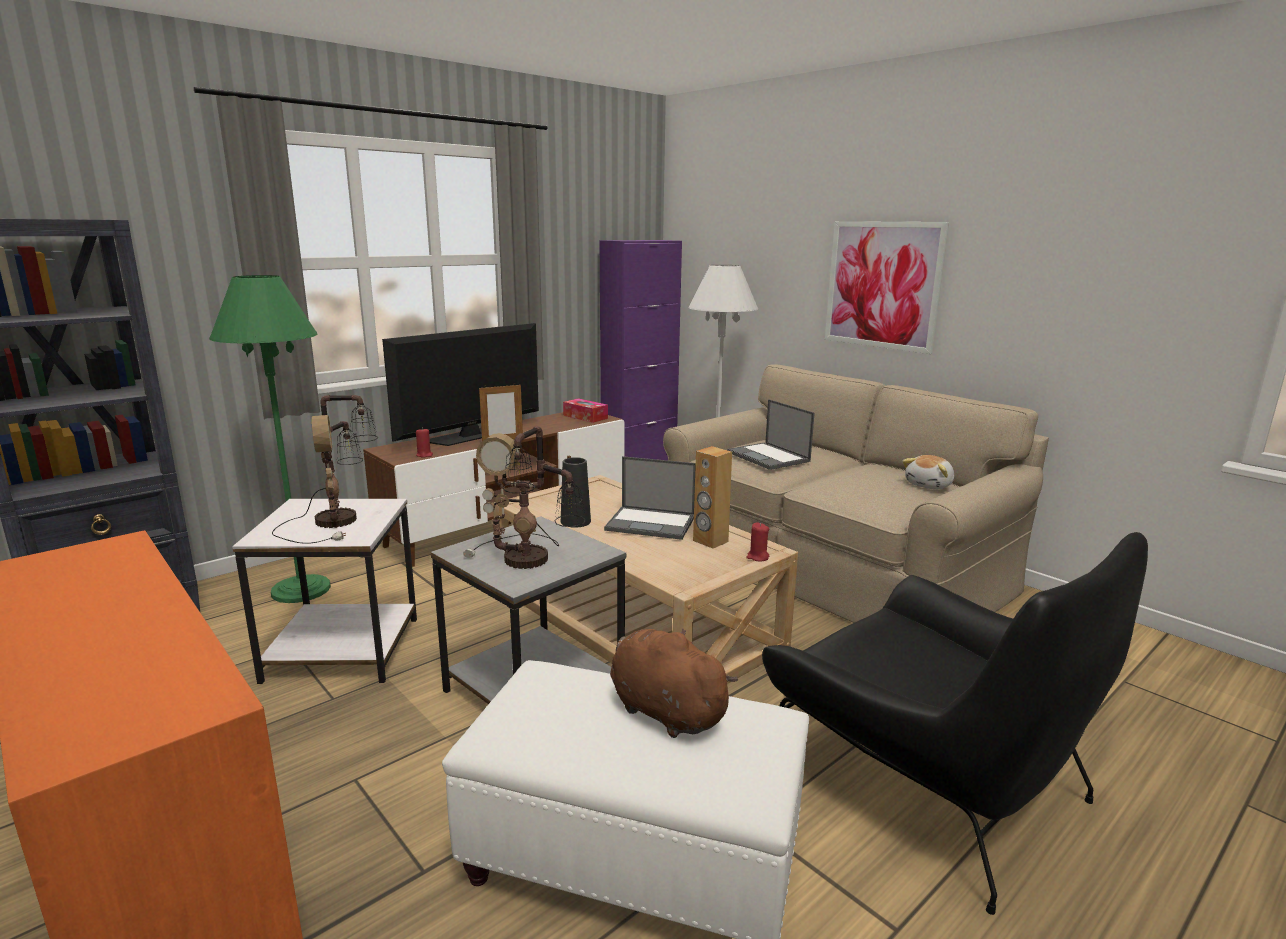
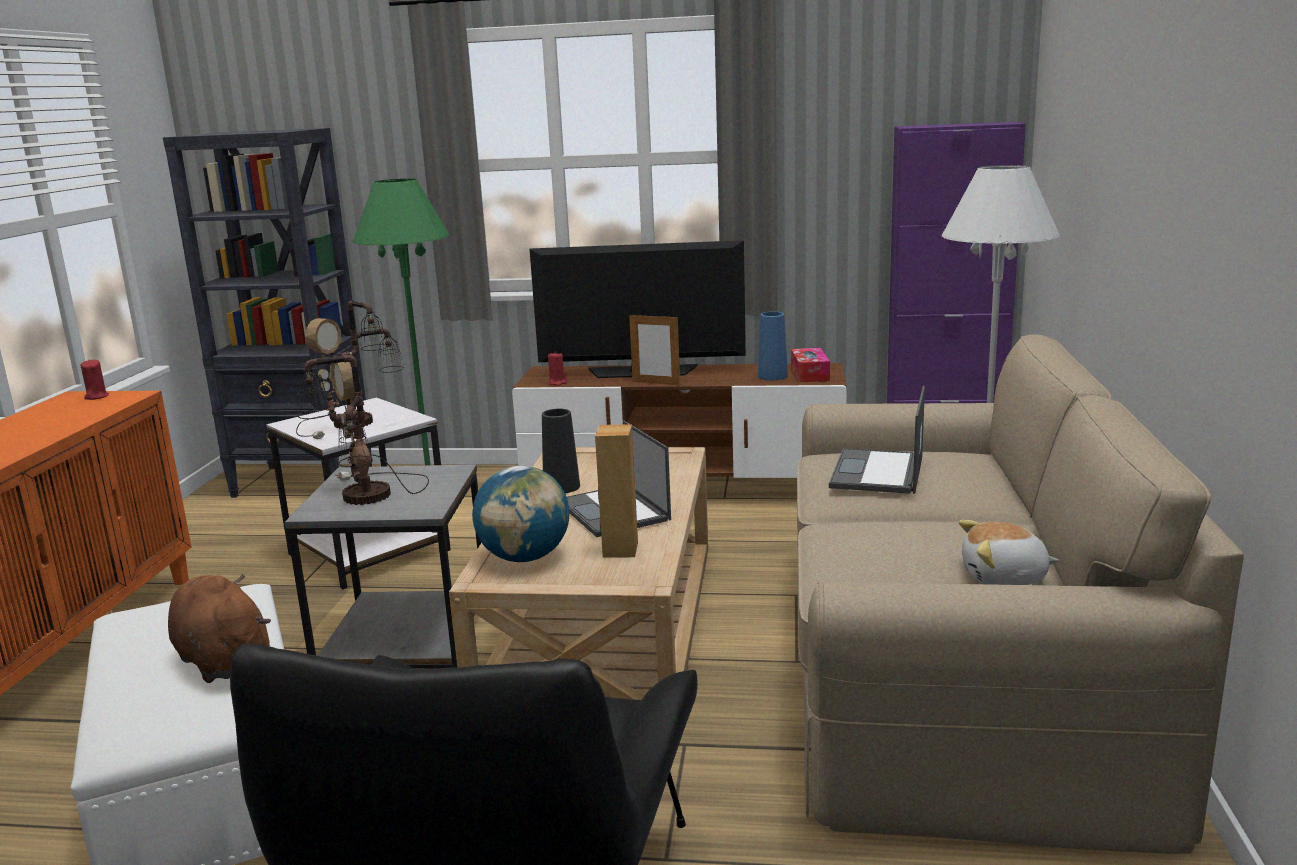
camera: 50 degrees right, 0 degrees up
brown plush toy [610,628,738,738] -> brown plush toy turned 45 degrees counterclockwise [168,573,271,683]
red candle [746,522,769,562] -> red candle moved to [80,359,109,400]
picture [825,221,949,354] -> none
none -> globe [472,465,569,562]
none -> blue vase [758,312,788,380]

